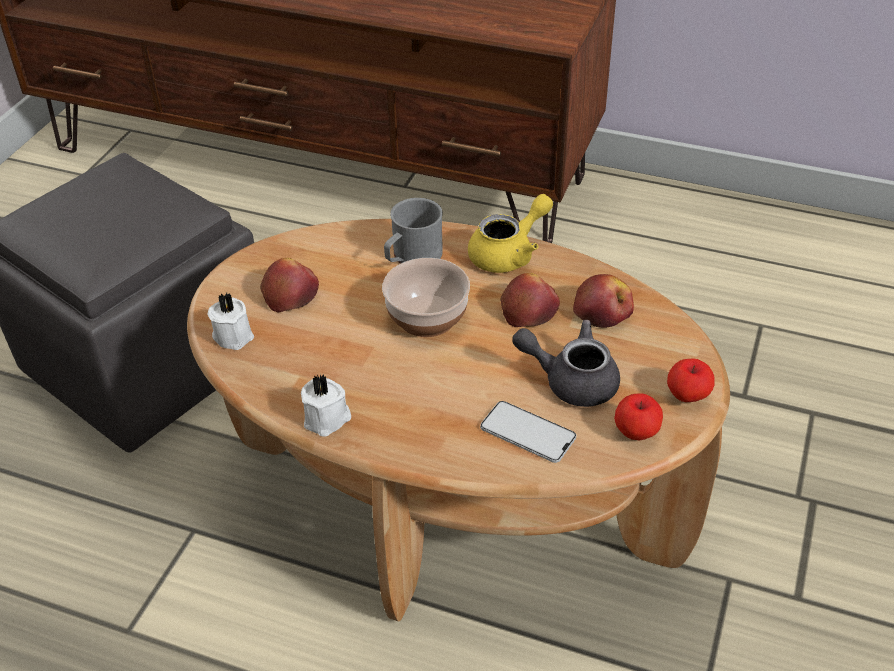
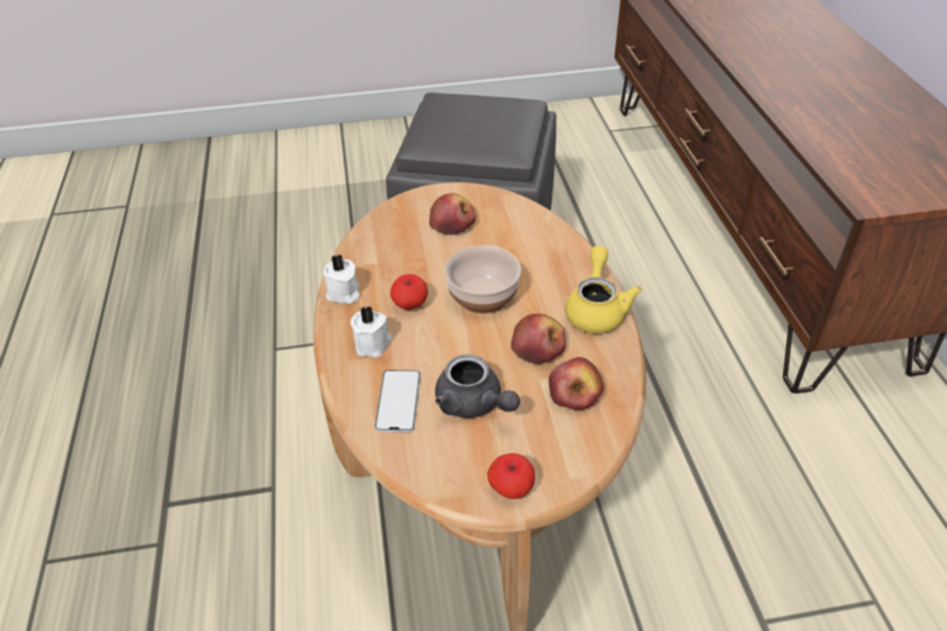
camera: 60 degrees right, 0 degrees up
white candle [207,293,254,350] -> white candle moved to [350,306,392,357]
grey mug [384,198,443,264] -> none
yellow teapot [468,194,553,273] -> yellow teapot turned 105 degrees counterclockwise [565,246,642,334]
grey teapot [512,320,620,407] -> grey teapot turned 150 degrees clockwise [435,354,520,418]
apple [614,393,663,440] -> apple moved to [390,274,428,310]

